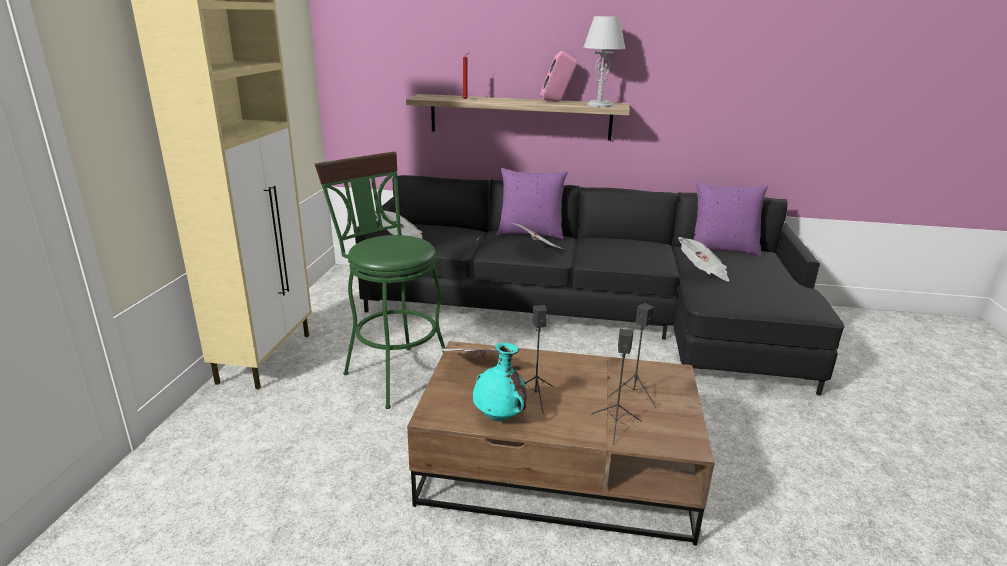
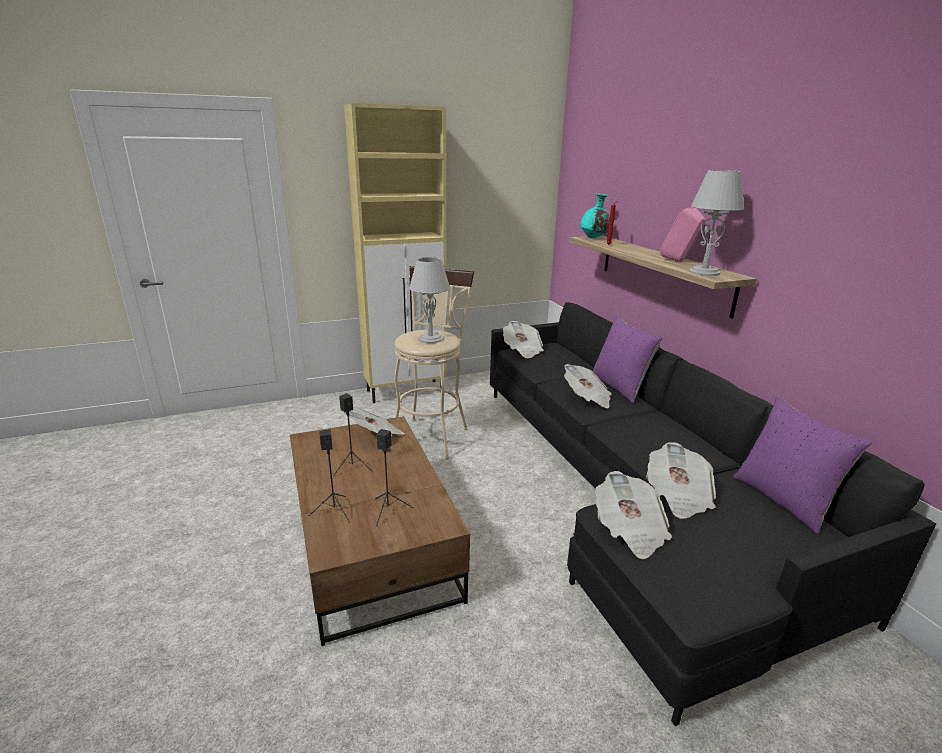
camera: 60 degrees right, 0 degrees up
green stool [315,152,445,409] -> beige stool [394,266,474,460]
turquoise vase [473,343,527,421] -> turquoise vase moved to [580,193,610,238]
none -> grey table lamp [409,257,450,343]
none -> newspaper [595,471,672,560]

